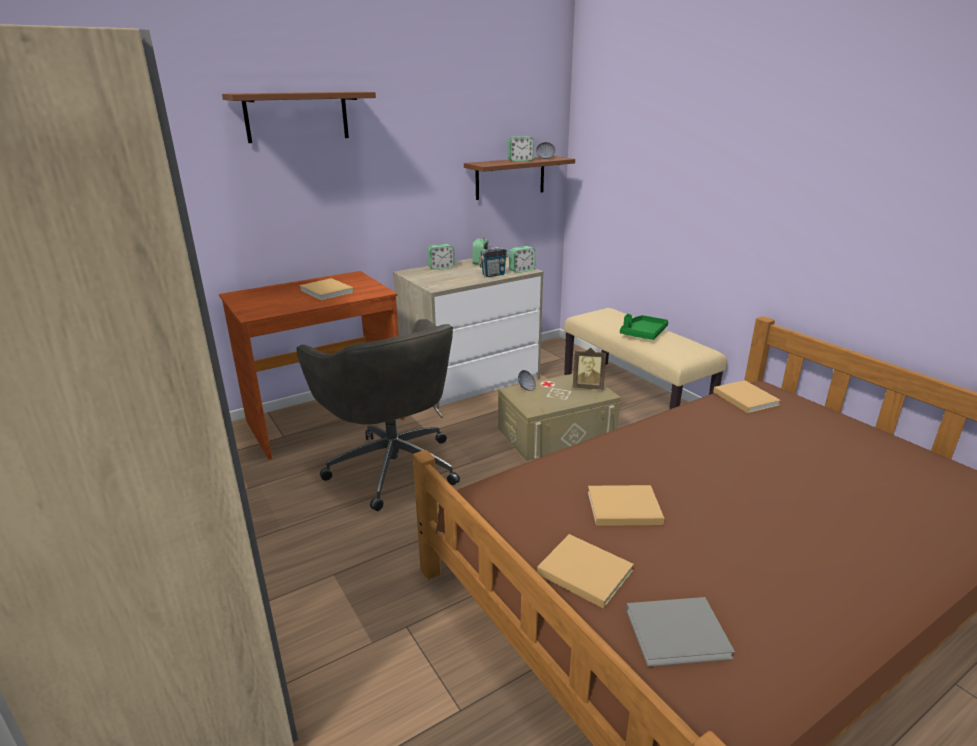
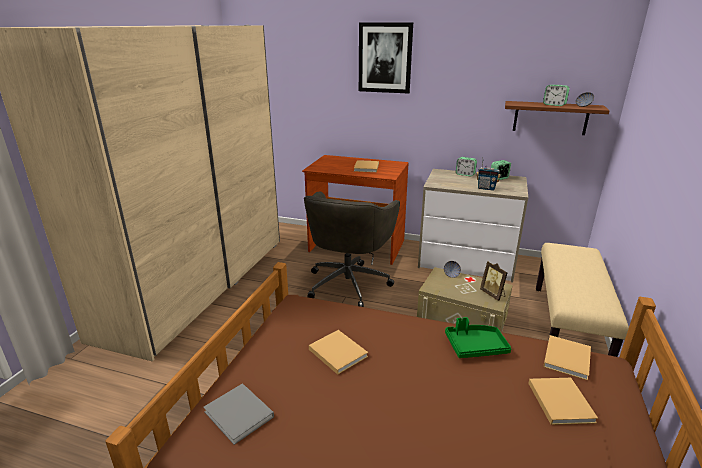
camera: 50 degrees right, 0 degrees up
brown shelf [222,92,376,143] -> picture [359,22,413,94]
alarm clock [509,246,536,273] -> none
beige book [537,534,634,609] -> beige book moved to [528,378,598,425]
green tray [620,314,668,340] -> green tray moved to [445,317,511,358]

